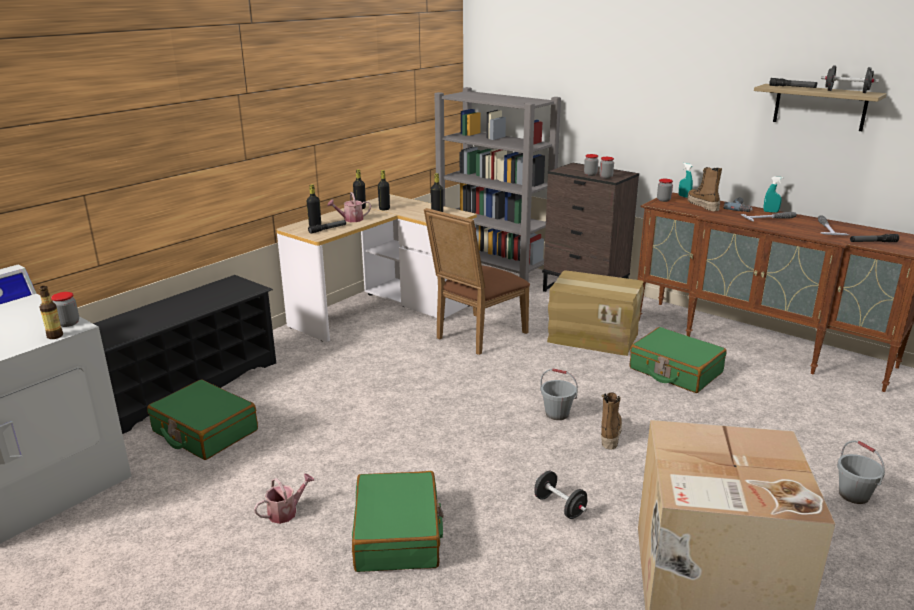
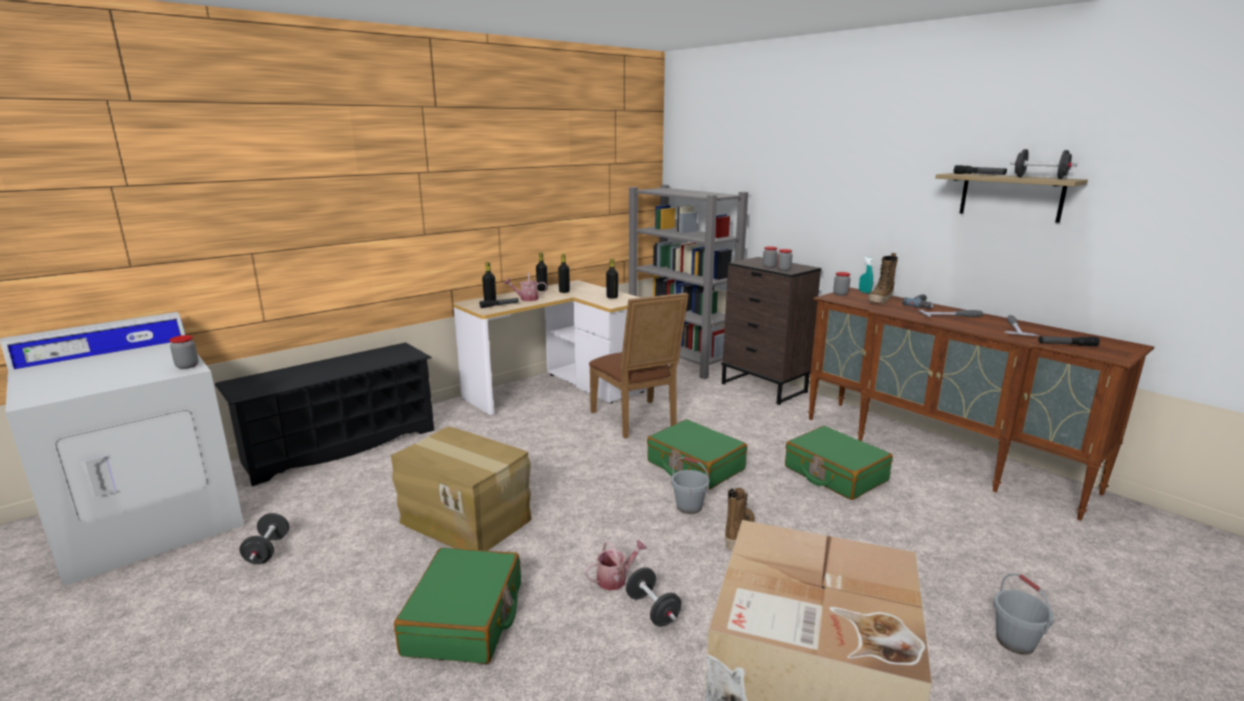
camera: 10 degrees right, 5 degrees down
bottle [39,286,63,339] -> none
green suitcase [147,380,258,460] -> green suitcase moved to [647,419,747,490]
watering can [254,473,314,524] -> watering can moved to [585,540,647,591]
brown chair [424,208,530,355] -> brown chair turned 75 degrees counterclockwise [589,293,689,439]
cardboard box [547,270,644,356] -> cardboard box moved to [391,427,532,551]
boot [687,167,722,211] -> boot turned 135 degrees counterclockwise [868,253,898,304]
turquoise spray bottle [764,177,783,213] -> none
none -> black dumbbell [239,513,289,564]

